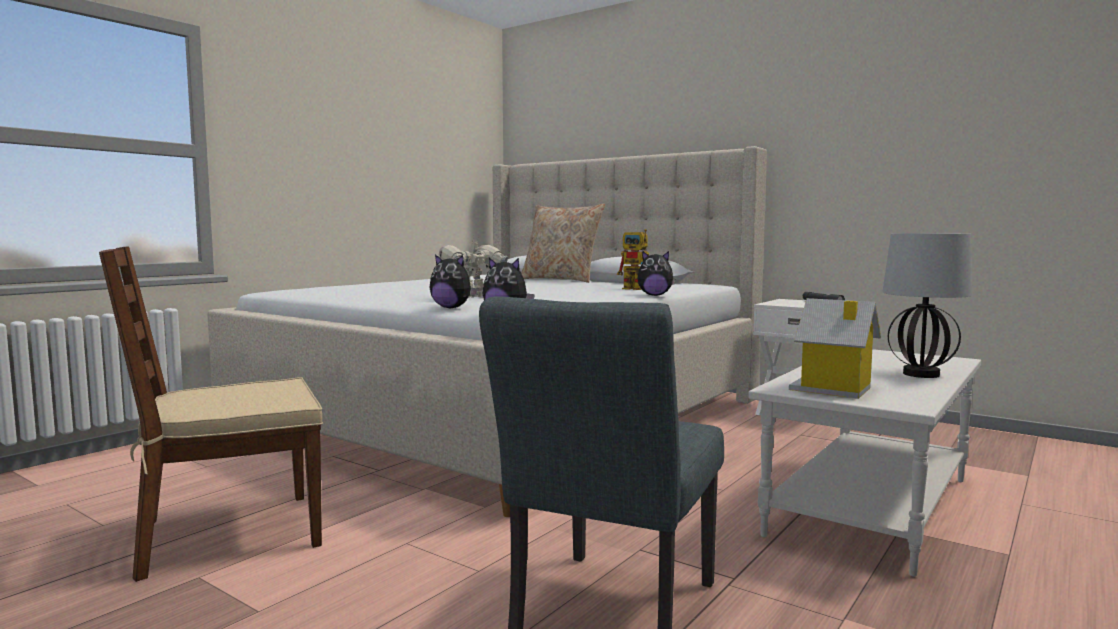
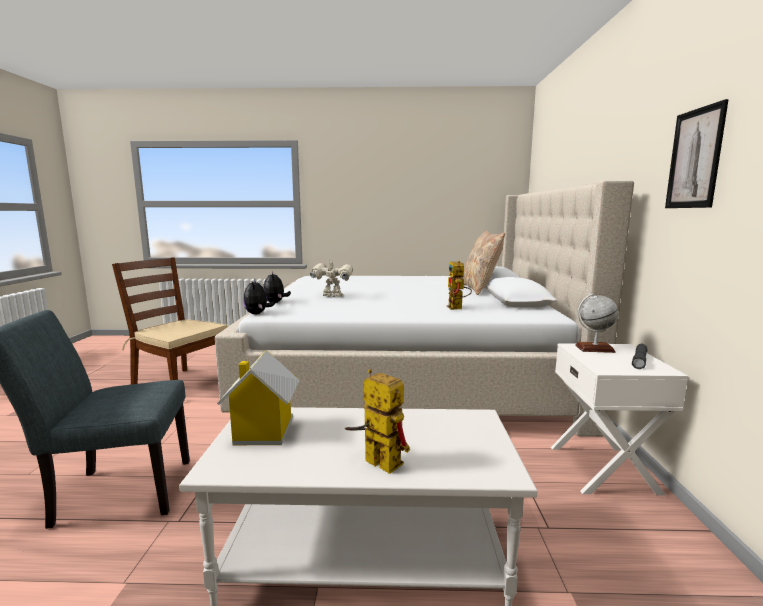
camera: 55 degrees right, 5 degrees up
plush toy [637,251,675,296] -> none
table lamp [882,233,972,378] -> toy robot [345,369,410,474]
none -> globe [575,294,618,353]
none -> picture [665,99,729,208]

